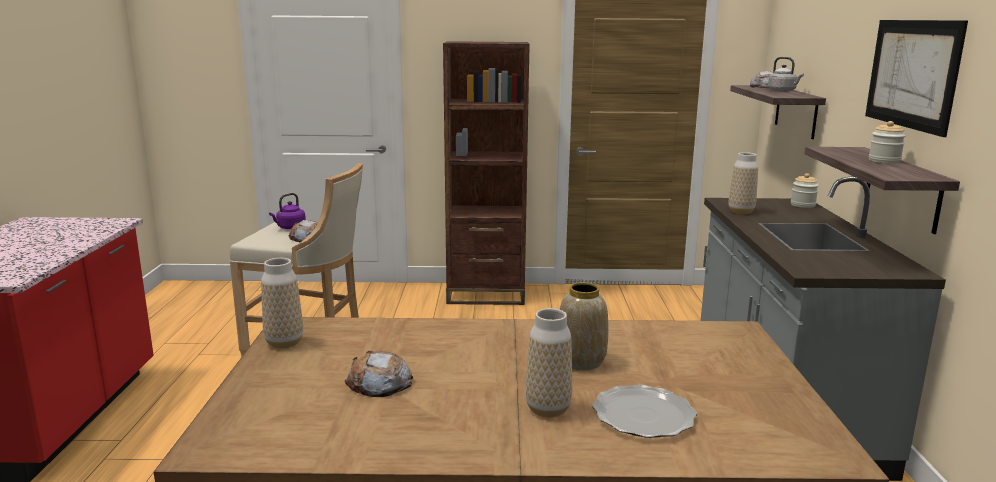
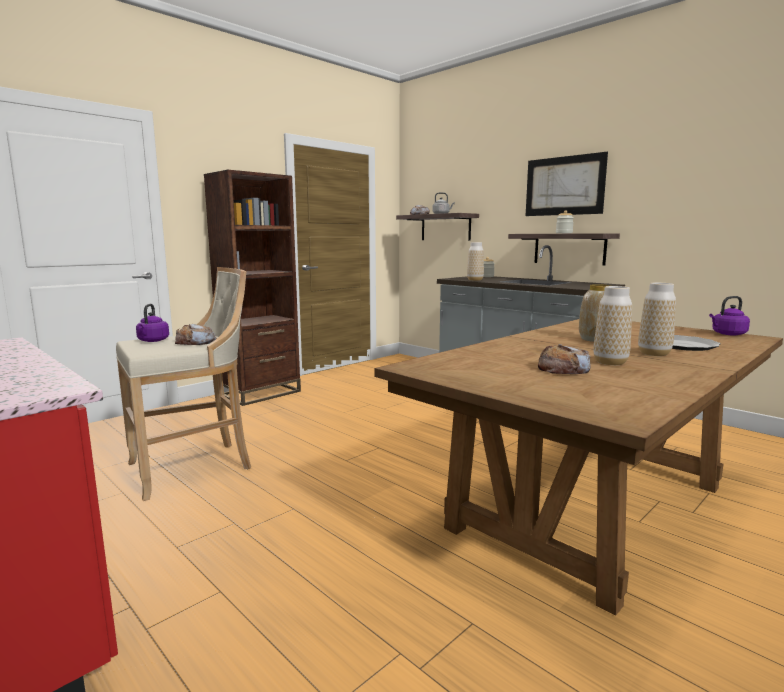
camera: 45 degrees left, 5 degrees down
vase [261,258,303,349] -> vase moved to [593,286,632,365]
none -> purple kettle [709,296,750,335]

